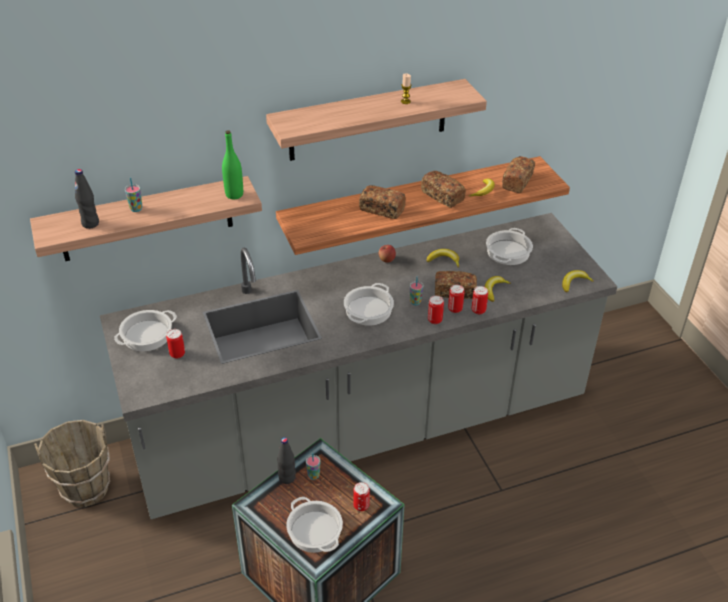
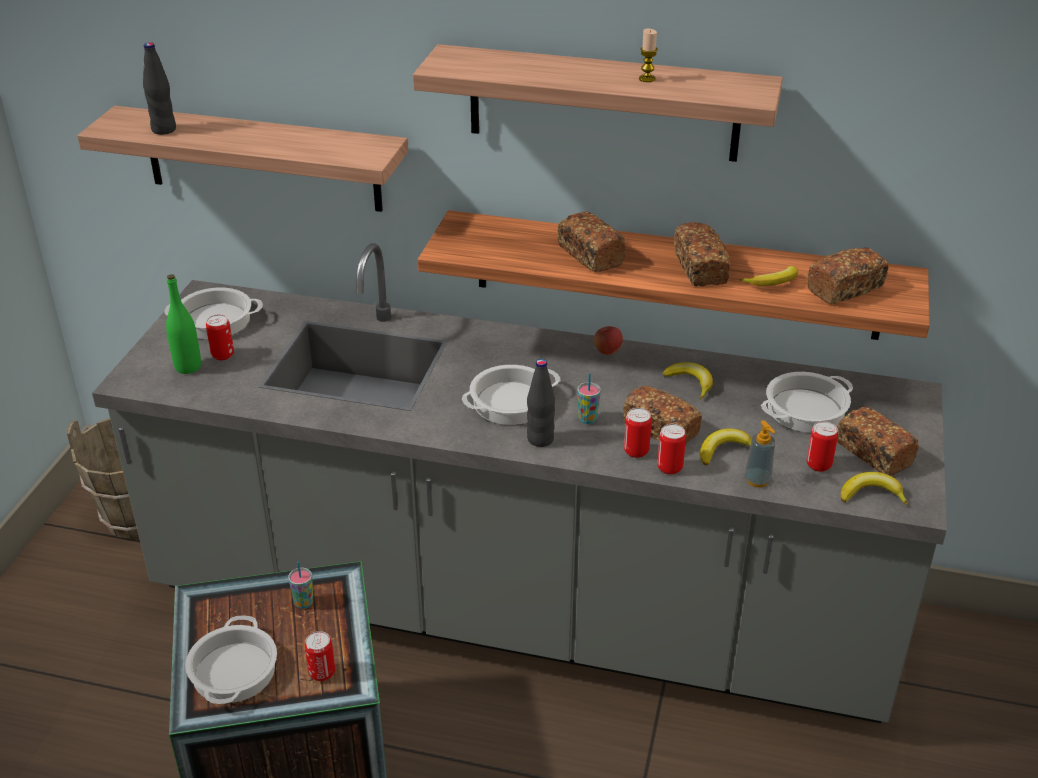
camera: 35 degrees right, 5 degrees down
cup [125,178,142,212] -> none
green bottle [222,130,243,199] -> green bottle moved to [166,274,201,374]
black bottle [277,437,296,484] -> black bottle moved to [527,359,555,447]
can [428,295,444,324] -> can moved to [806,421,838,472]
none -> soap dispenser [744,420,775,487]
none -> bread [837,407,919,476]

